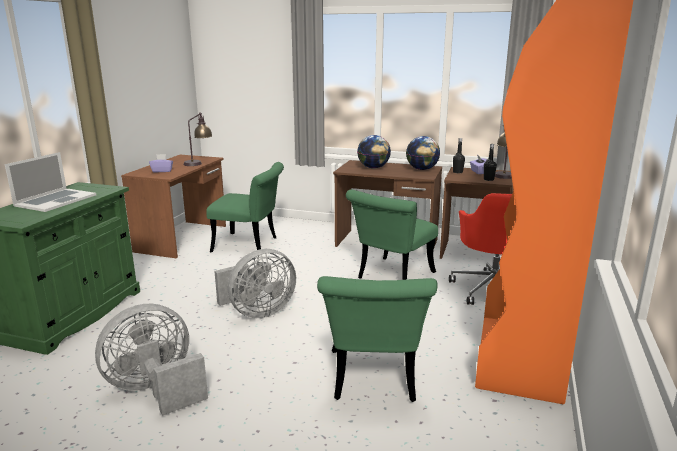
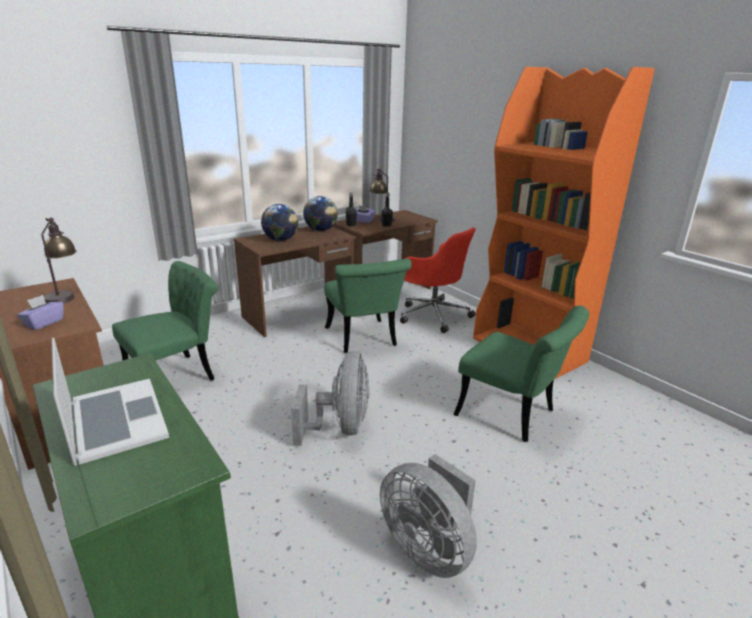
camera: 55 degrees left, 5 degrees up
grey fan [95,304,208,416] -> grey fan turned 45 degrees counterclockwise [380,454,477,578]

